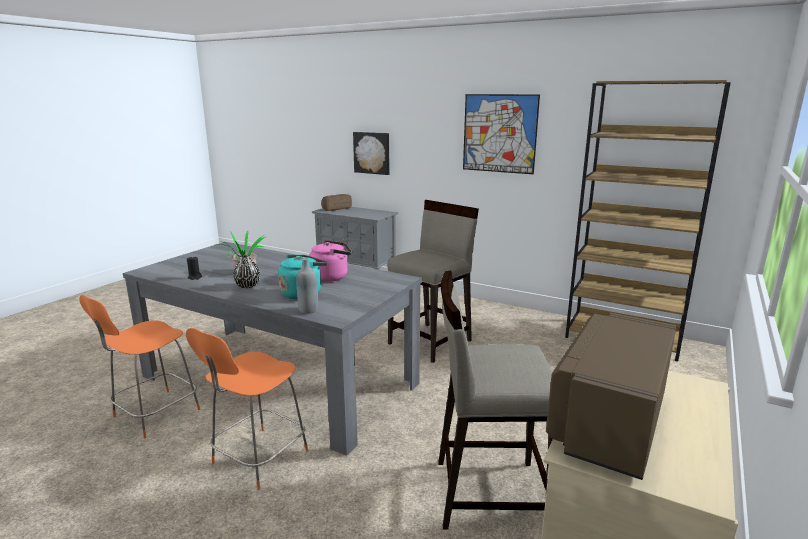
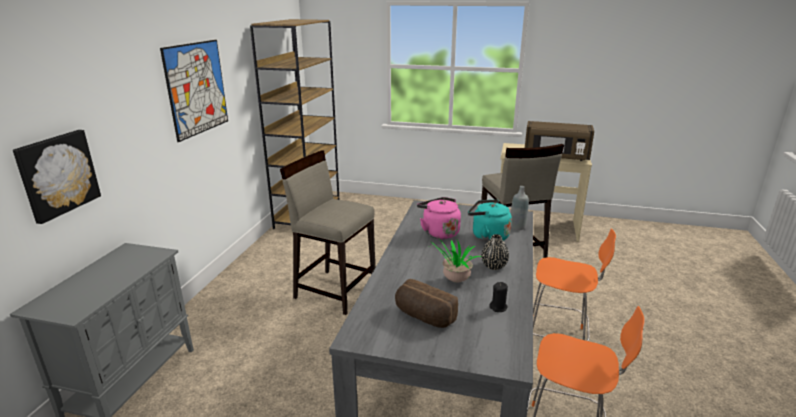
camera: 105 degrees left, 5 degrees up
bread [321,194,352,211] -> bread moved to [395,279,458,328]

